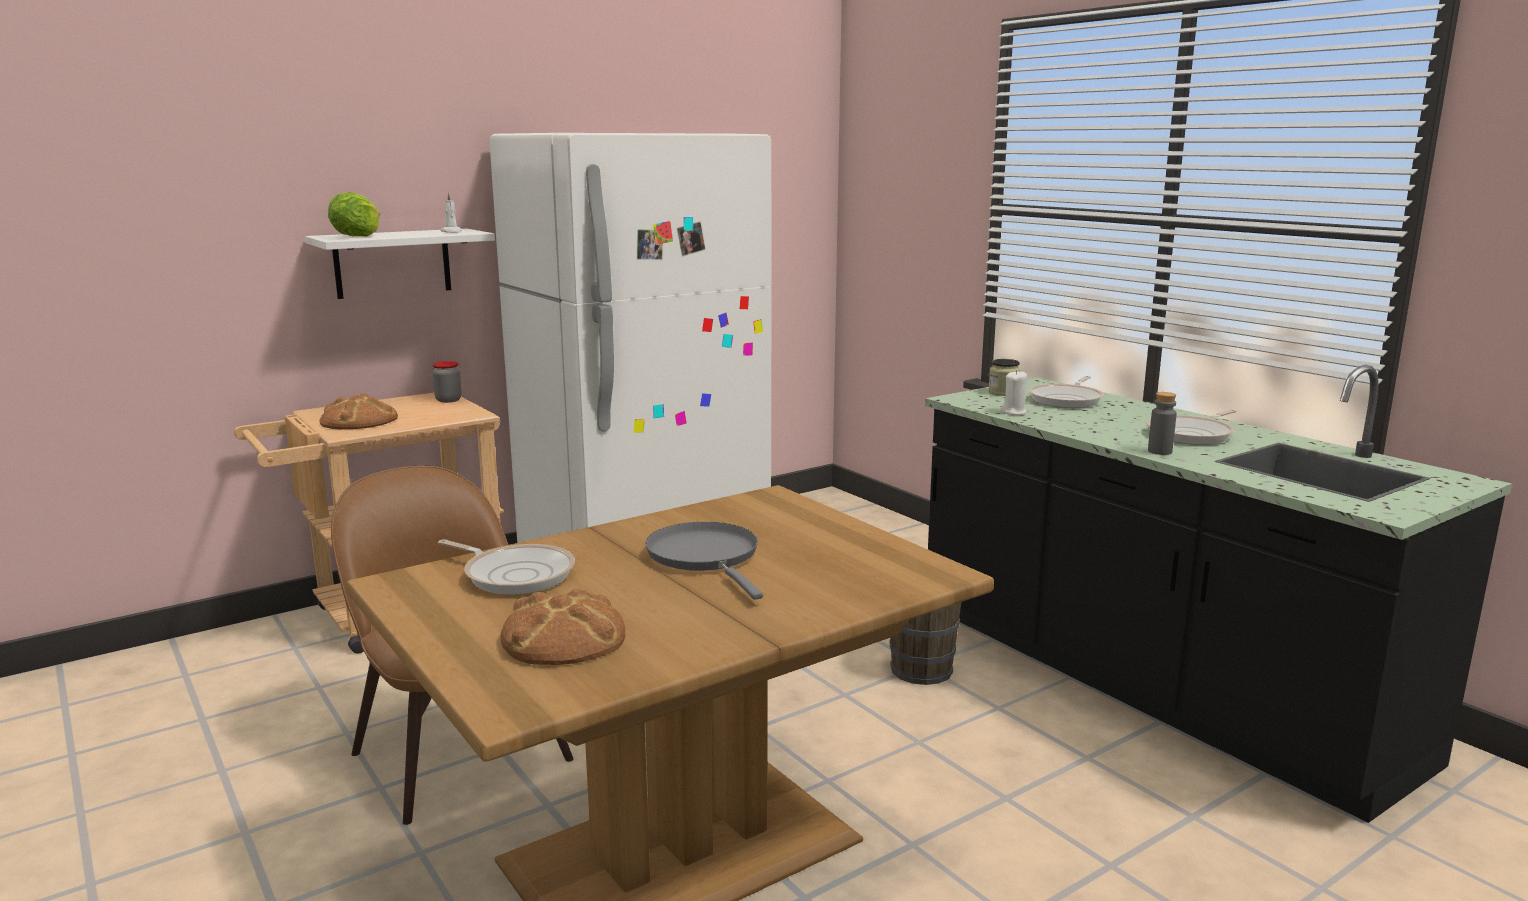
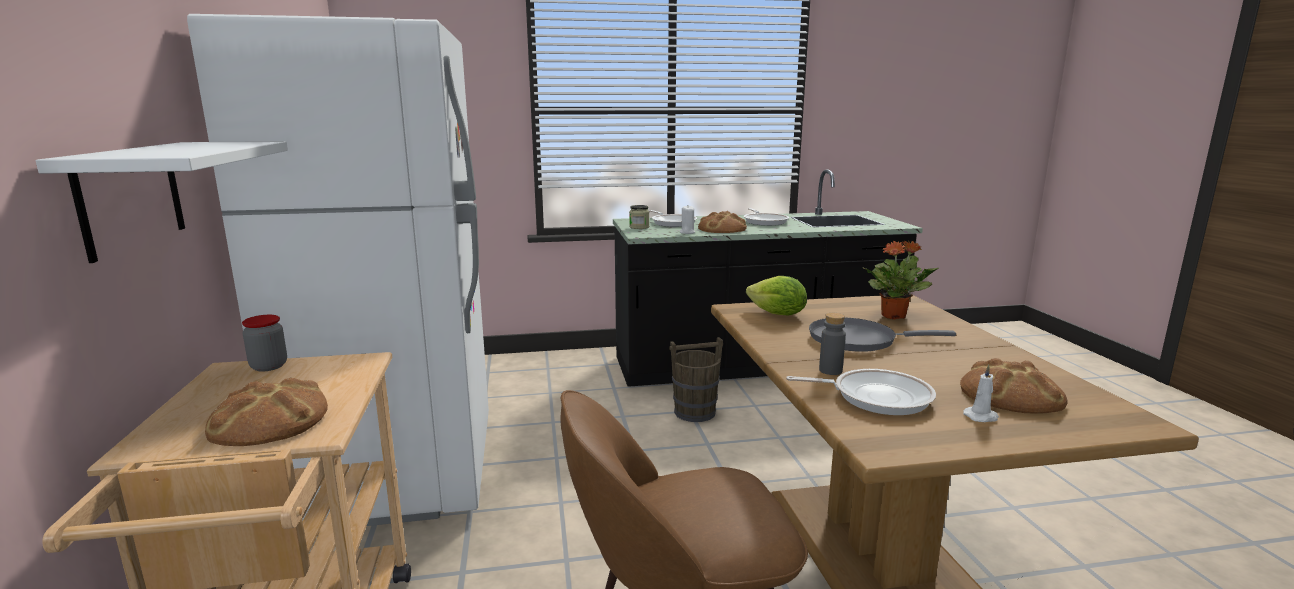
camera: 65 degrees left, 0 degrees up
lettuce [328,193,380,237] -> lettuce moved to [746,276,807,315]
frying pan [438,539,575,594] -> frying pan turned 45 degrees clockwise [786,369,936,415]
white candle [440,192,462,233] -> white candle moved to [963,365,999,422]
grey bottle [1148,392,1177,455] -> grey bottle moved to [819,313,846,375]
none -> bread [698,211,747,233]
none -> potted plant [863,241,939,319]

